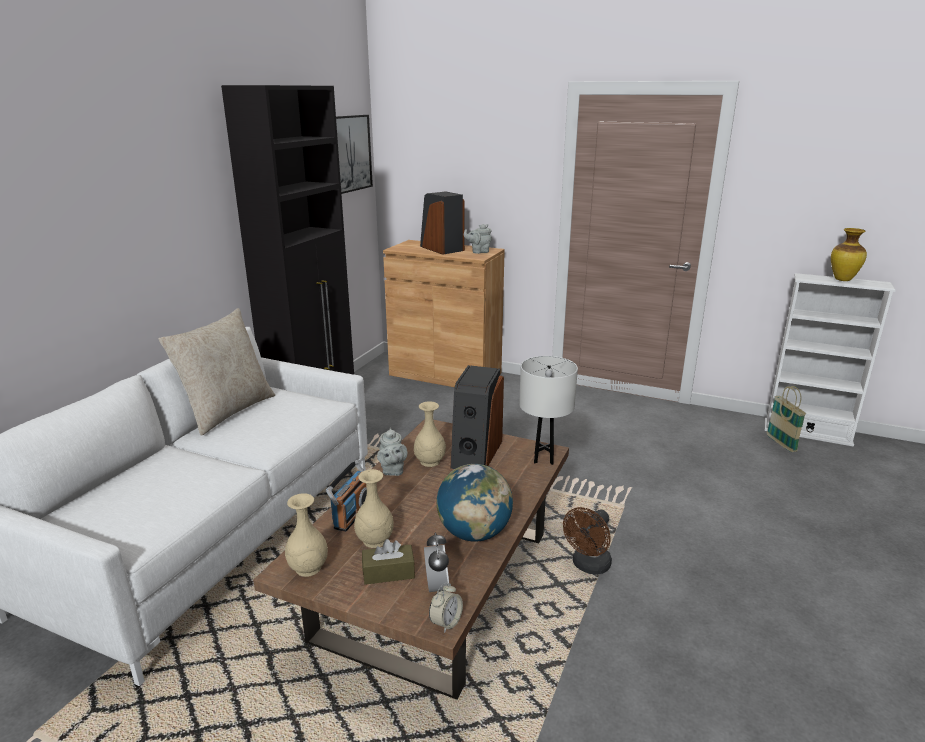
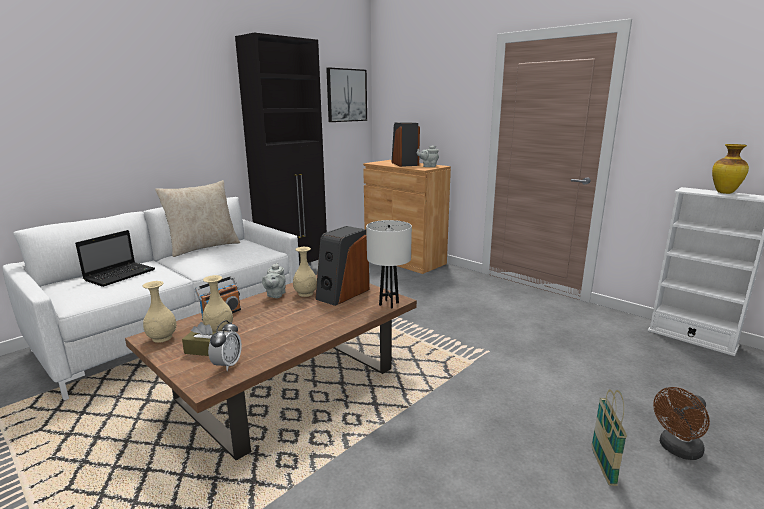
camera: 20 degrees right, 5 degrees down
alarm clock [429,582,463,633] -> none
globe [437,464,513,542] -> none
brown fan [563,507,612,575] -> brown fan moved to [653,387,710,460]
basket [766,386,806,452] -> basket moved to [591,389,627,486]
none -> laptop [75,230,155,287]

